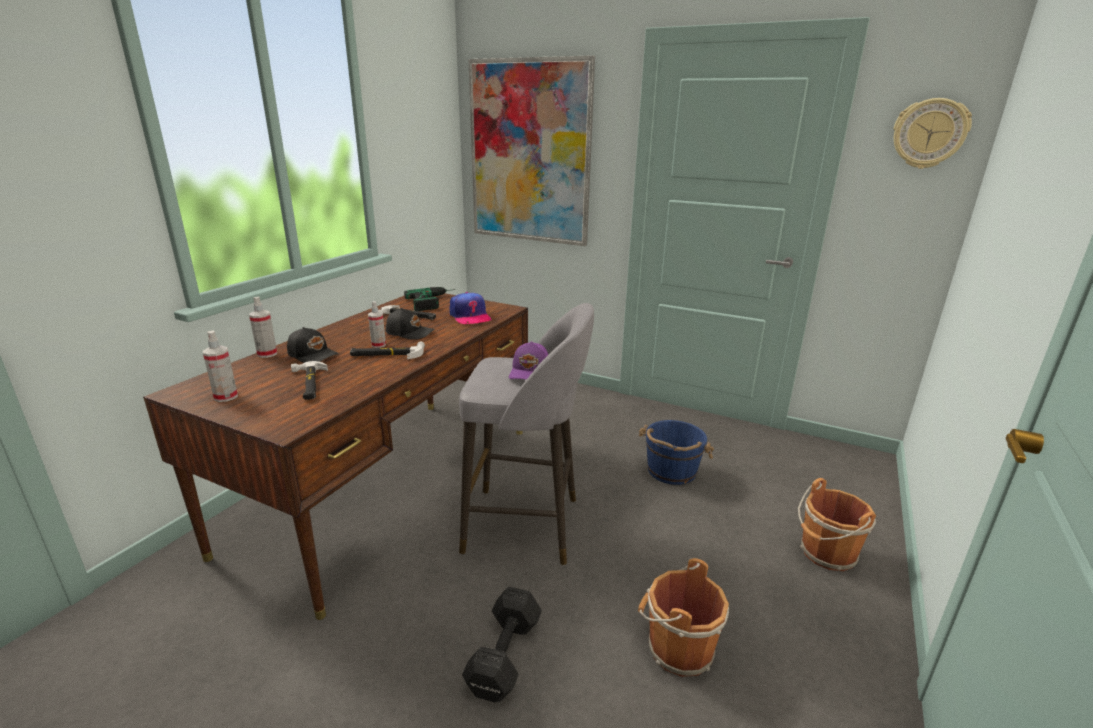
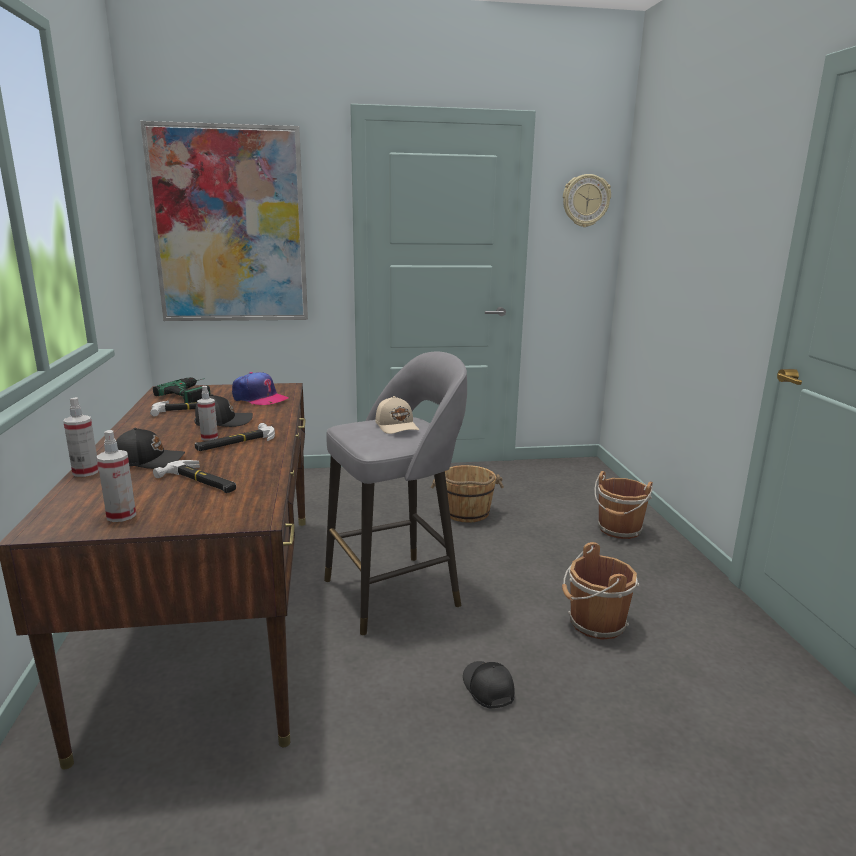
camera: 35 degrees left, 5 degrees down
black dumbbell [462,587,542,702] -> black cap [463,661,515,709]
purple cap [509,342,548,380] -> beige cap [375,396,419,434]
blue bucket [639,420,714,485] -> brown bucket [431,465,504,522]

